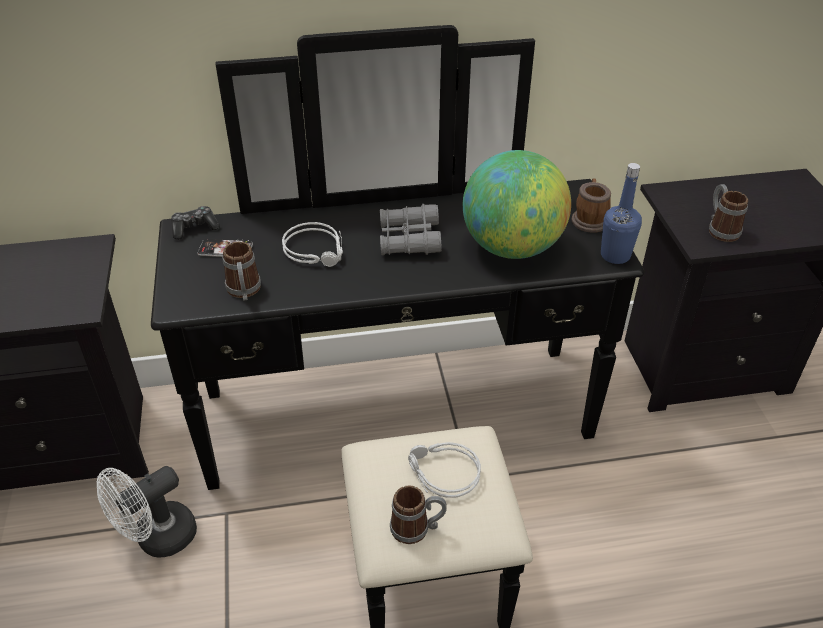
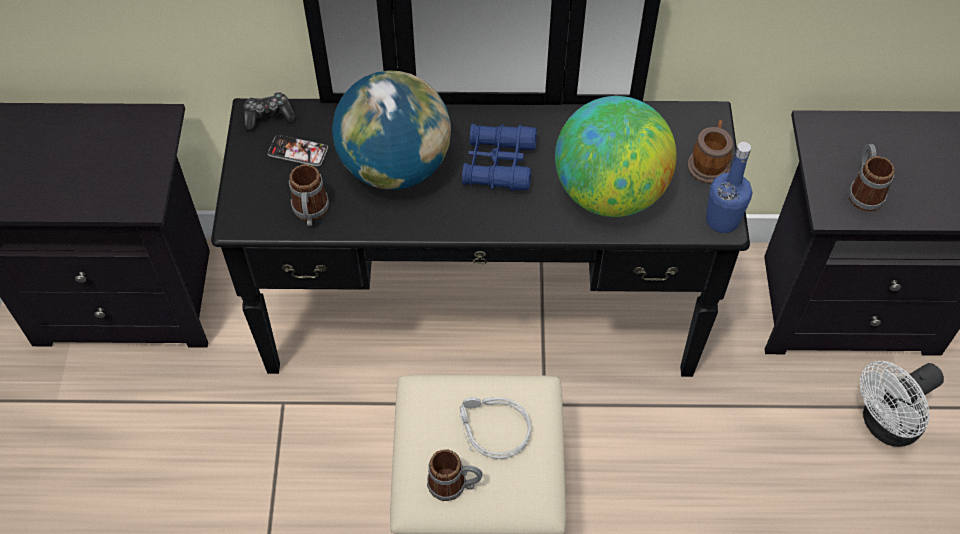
camera: 10 degrees right, 15 degrees up
white fan [97,466,197,558] -> white fan moved to [860,361,944,447]
grey headphones [282,222,343,267] -> globe [332,70,451,190]
grey binoculars [380,204,442,255] -> blue binoculars [462,124,537,191]

